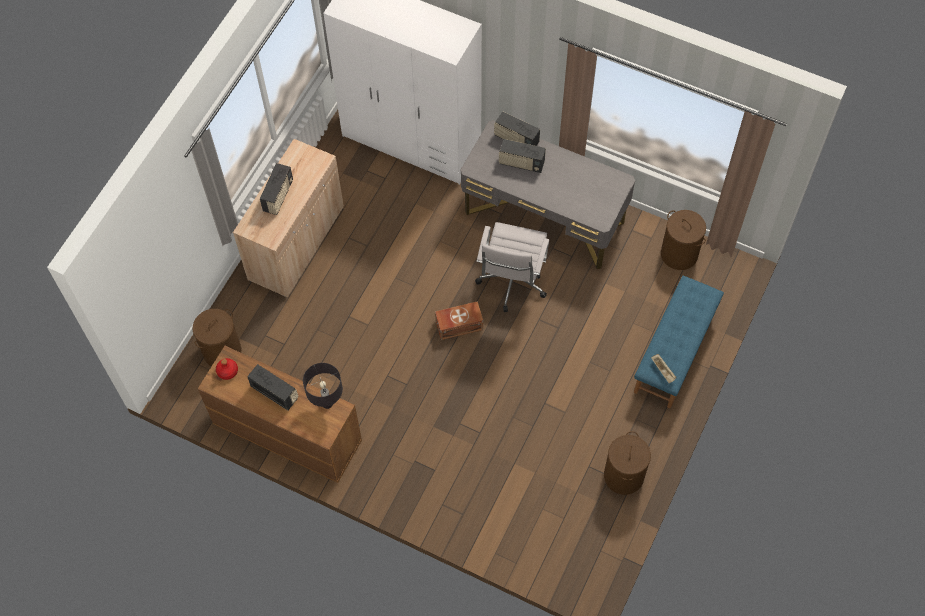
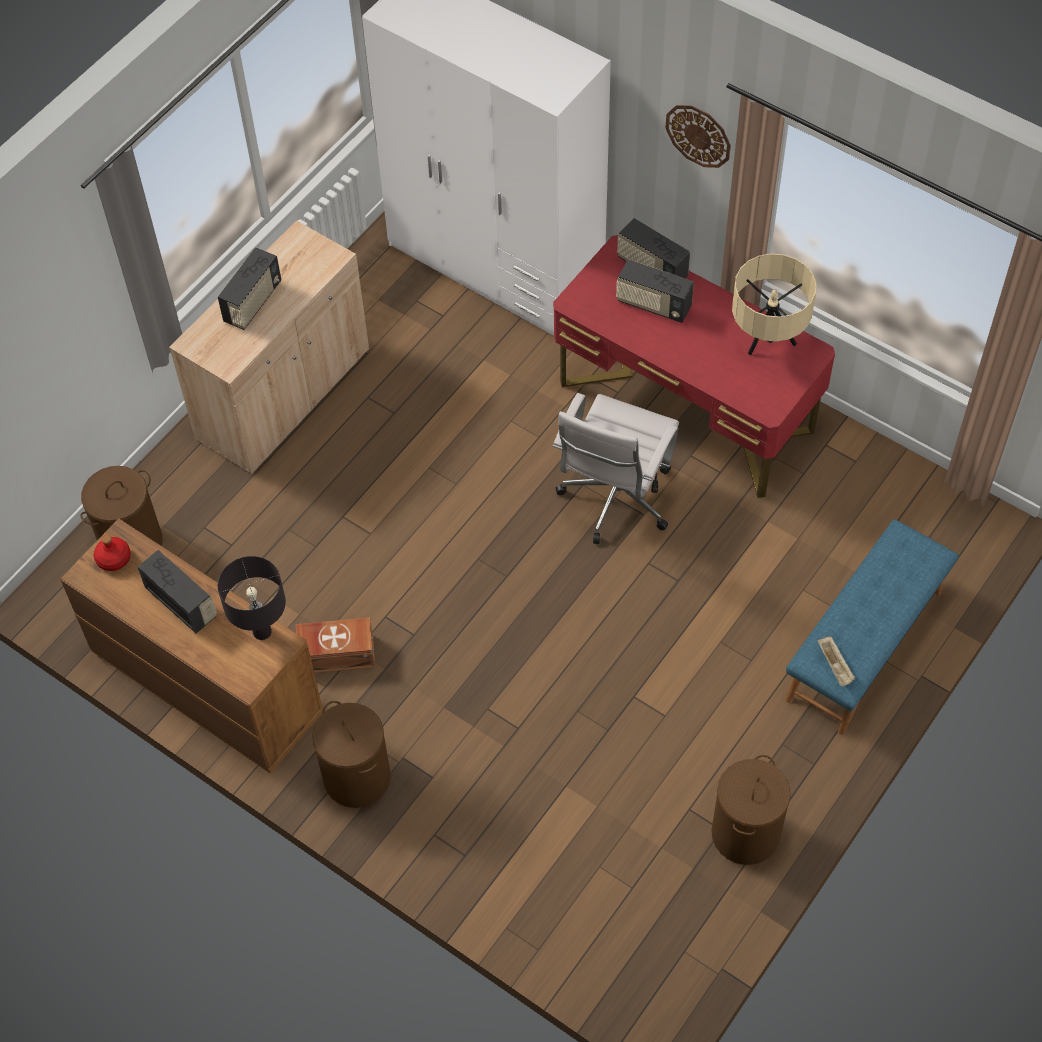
camera: 10 degrees right, 5 degrees down
brown storage box [435,301,483,340] -> brown storage box moved to [296,618,375,673]
grey desk [460,120,635,269] -> red desk [553,235,835,498]
brown laundry basket [661,210,706,270] -> brown laundry basket moved to [312,701,391,808]
none -> wall clock [666,105,731,168]
none -> beige table lamp [732,253,817,355]

